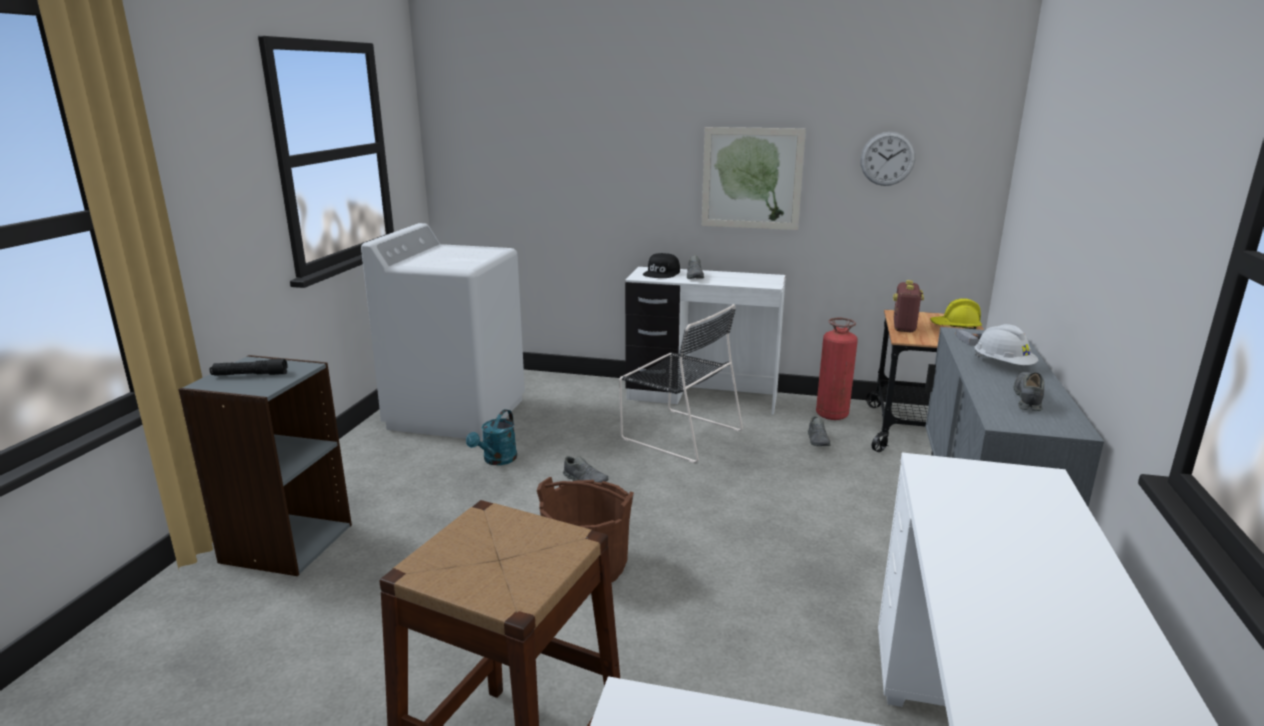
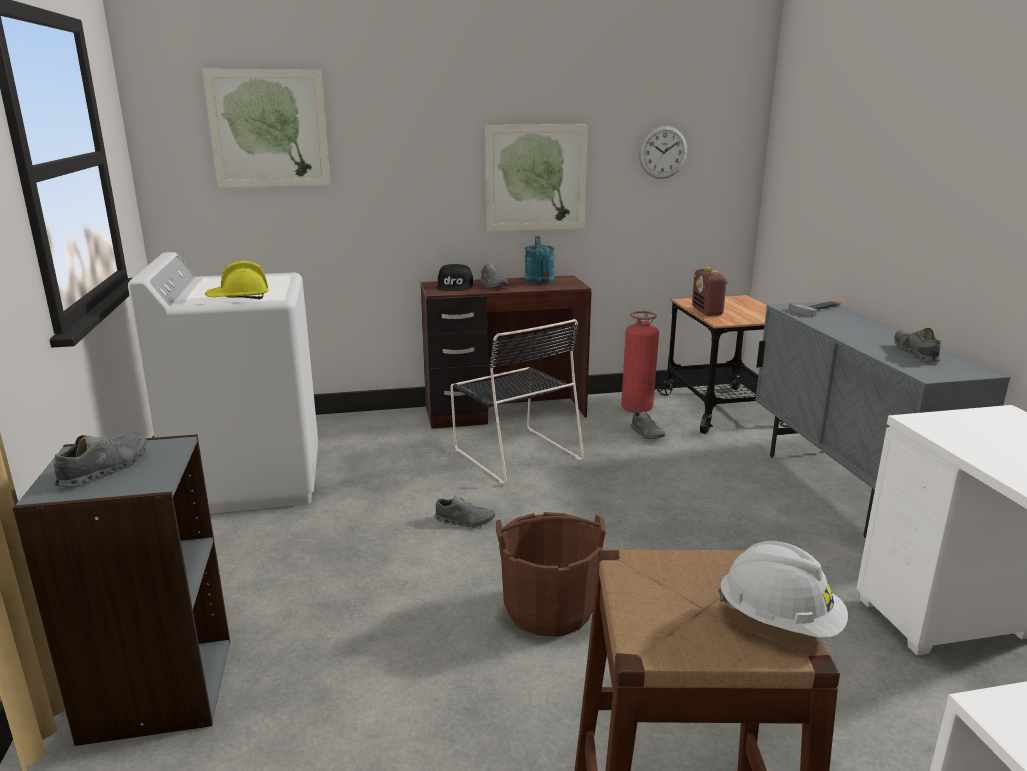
camera: 25 degrees left, 0 degrees up
black flashlight [210,359,288,376] -> grey shoe [54,432,147,487]
turquoise watering can [466,409,517,465] -> turquoise watering can moved to [525,236,555,284]
black chair [619,304,743,463] -> black chair turned 45 degrees clockwise [450,319,584,484]
white desk [625,267,786,415] -> brown desk [420,275,592,429]
yellow hard hat [930,298,982,329] -> yellow hard hat moved to [205,261,268,299]
white hard hat [974,324,1038,365] -> white hard hat moved to [718,541,848,638]
none -> picture [202,69,331,188]

